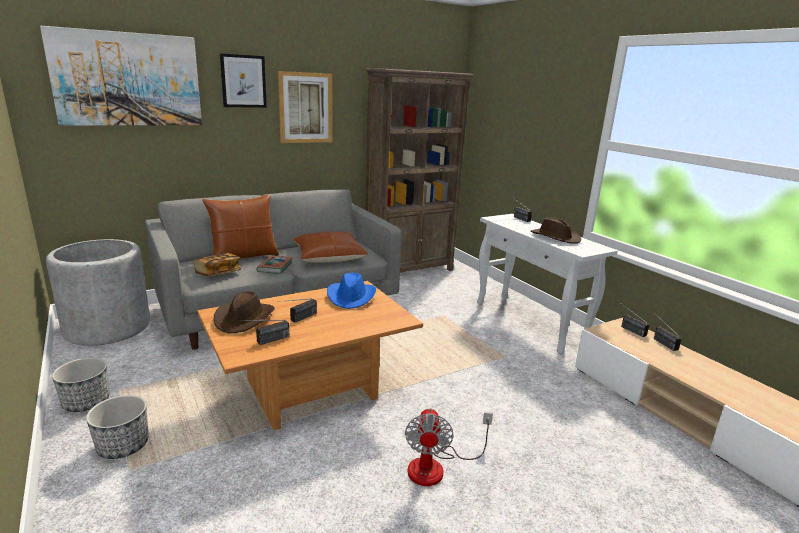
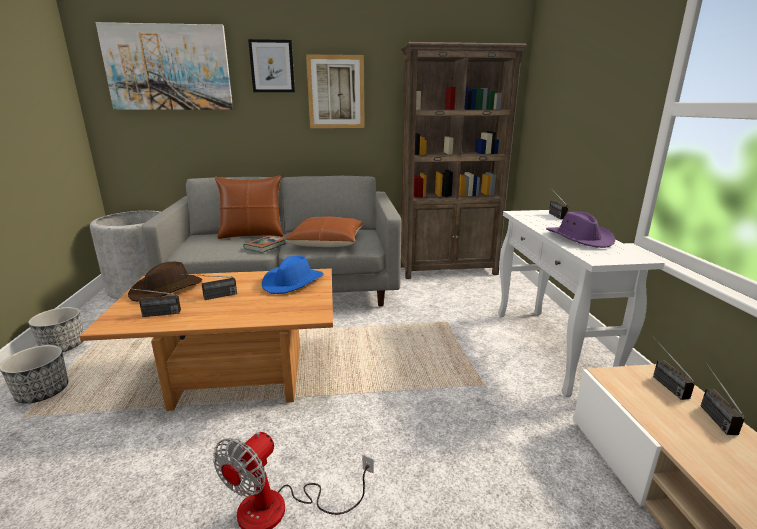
camera: 25 degrees right, 0 degrees up
book [194,253,241,276] -> none
brown hat [531,217,581,244] -> purple hat [546,212,615,248]

